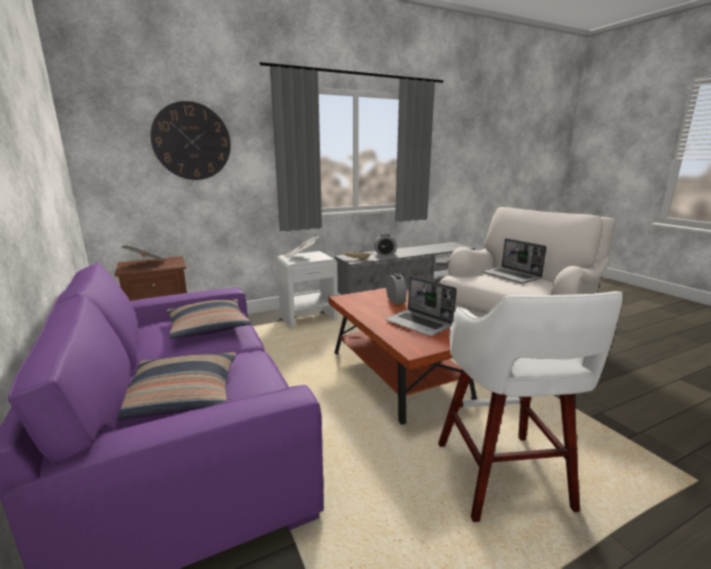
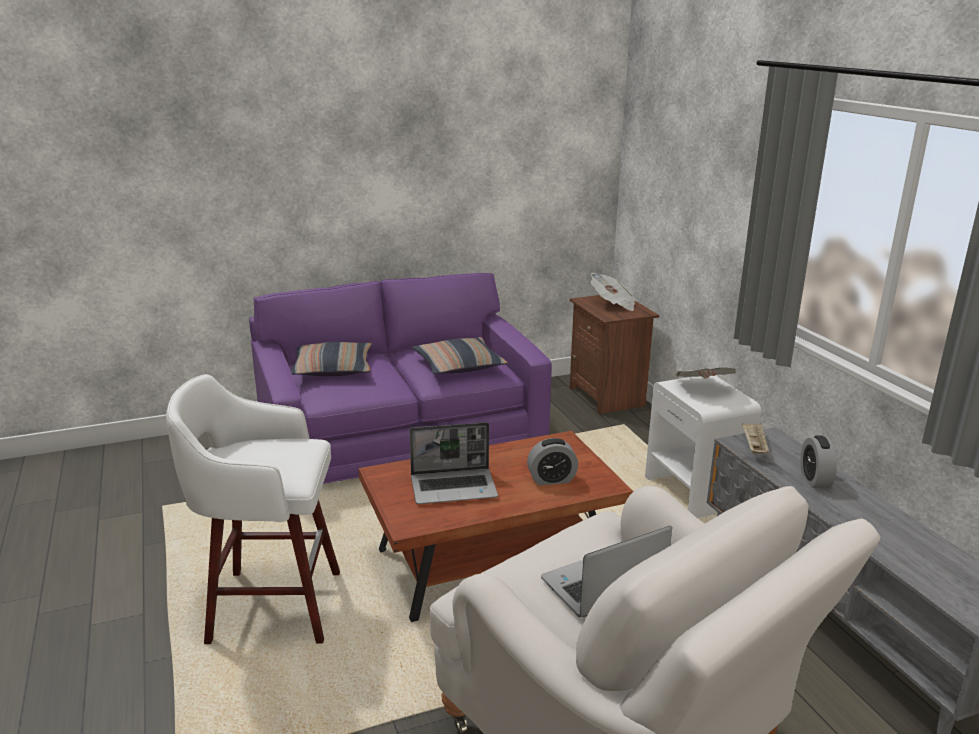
camera: 95 degrees right, 5 degrees up
wall clock [150,101,231,180] -> none
laptop [385,276,457,336] -> laptop turned 150 degrees counterclockwise [410,422,498,504]

